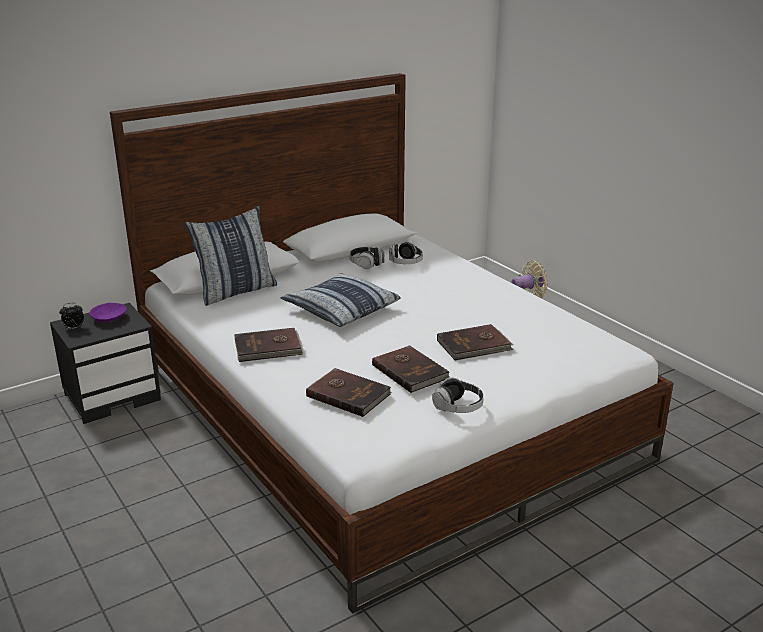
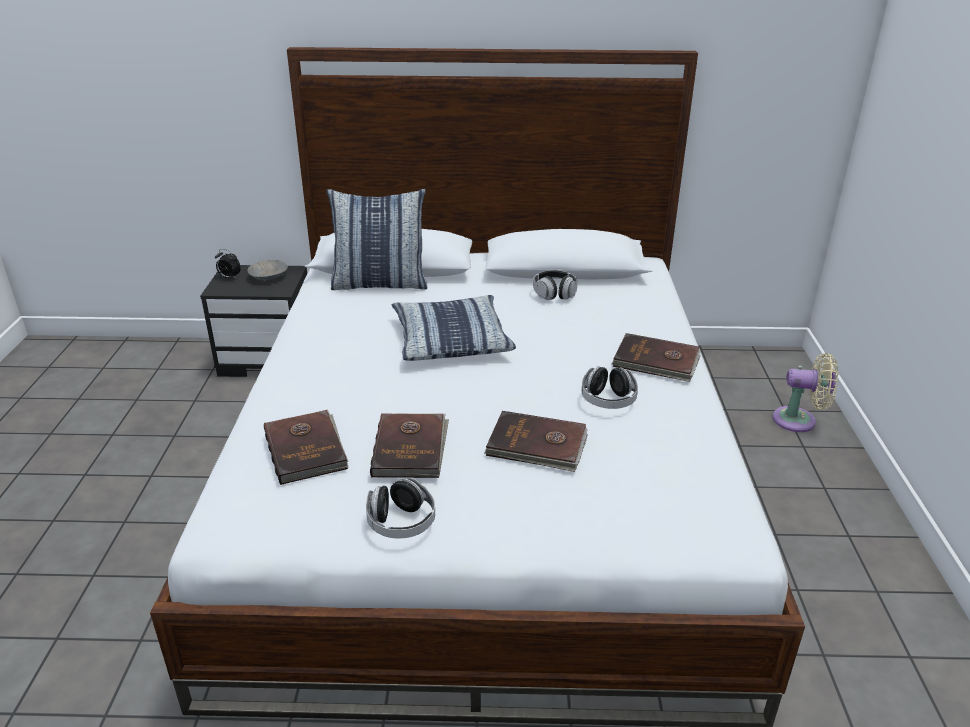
camera: 35 degrees right, 5 degrees up
purple bowl [89,303,127,323] -> grey bowl [248,260,288,281]
brown book [234,328,303,362] -> brown book moved to [612,333,701,382]
headphones [389,242,423,264] -> headphones moved to [581,366,638,409]

